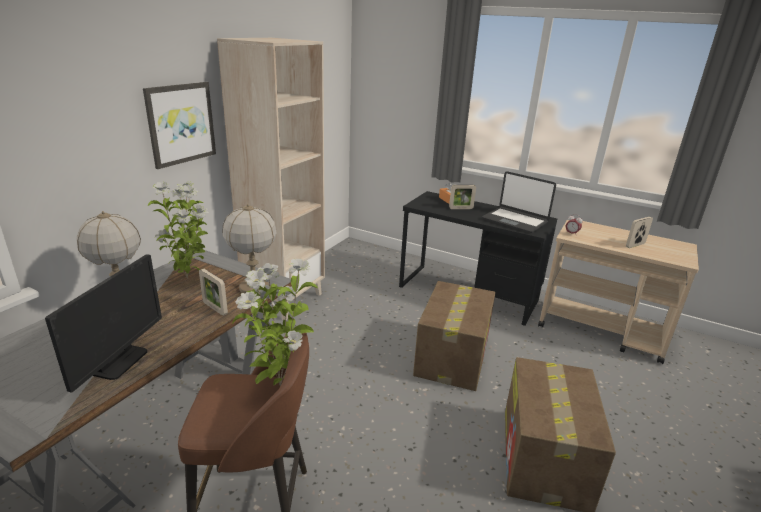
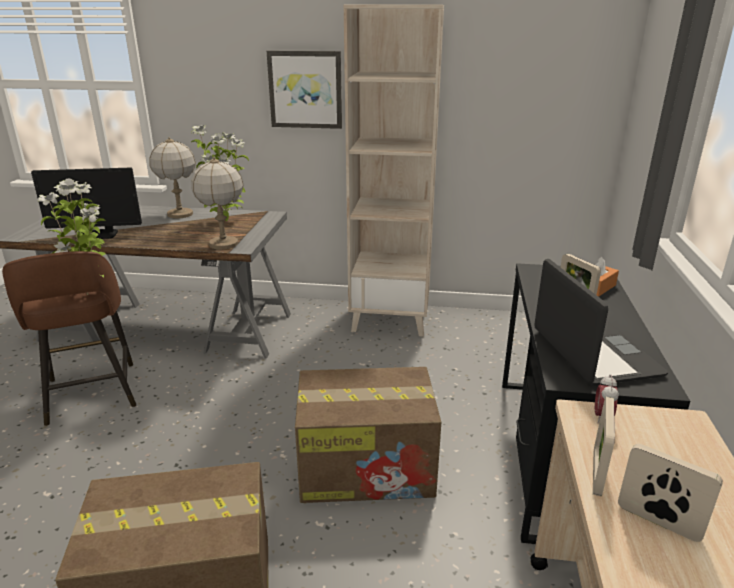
camera: 70 degrees right, 0 degrees up
picture frame [199,269,228,316] -> picture frame moved to [593,396,615,496]
laptop [482,171,556,233] -> laptop turned 150 degrees clockwise [534,259,668,386]

